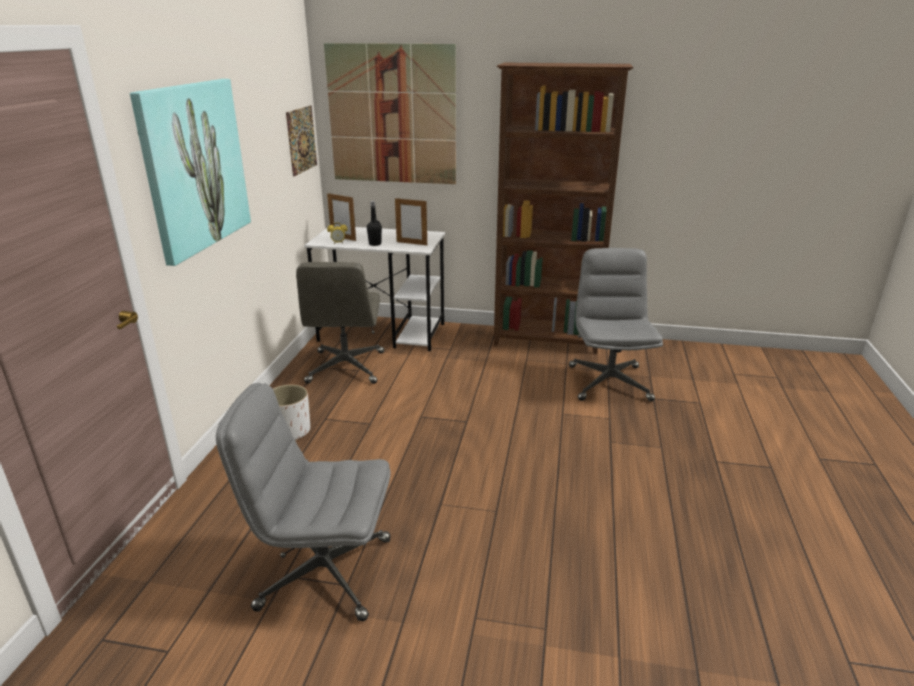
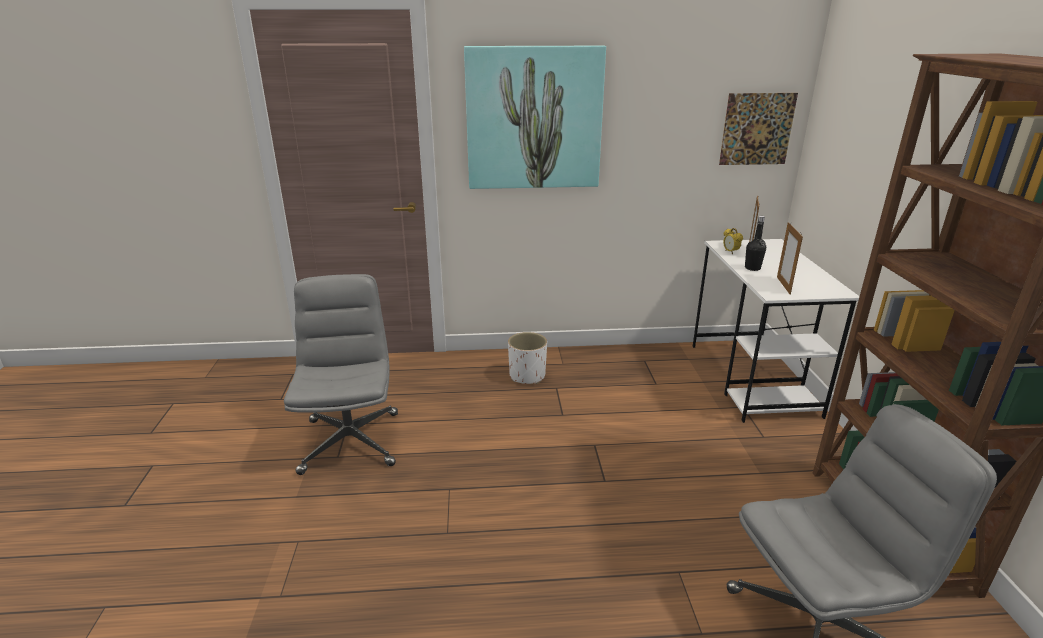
camera: 75 degrees right, 0 degrees up
grey office chair [296,262,384,384] -> none
picture [324,43,456,184] -> none

